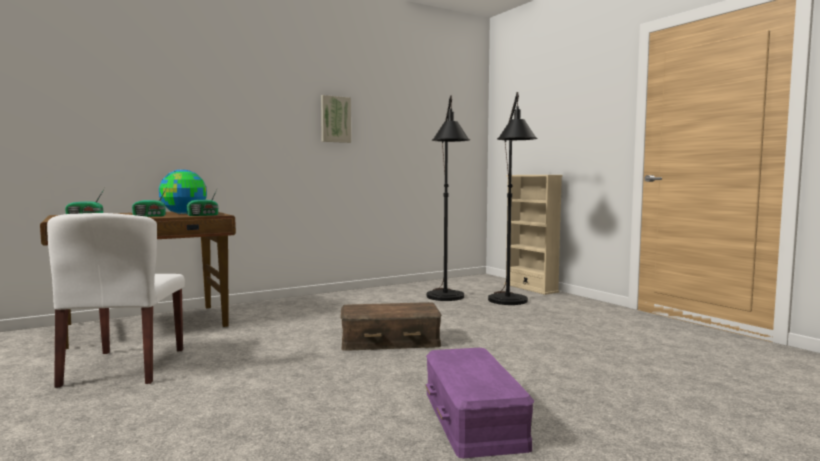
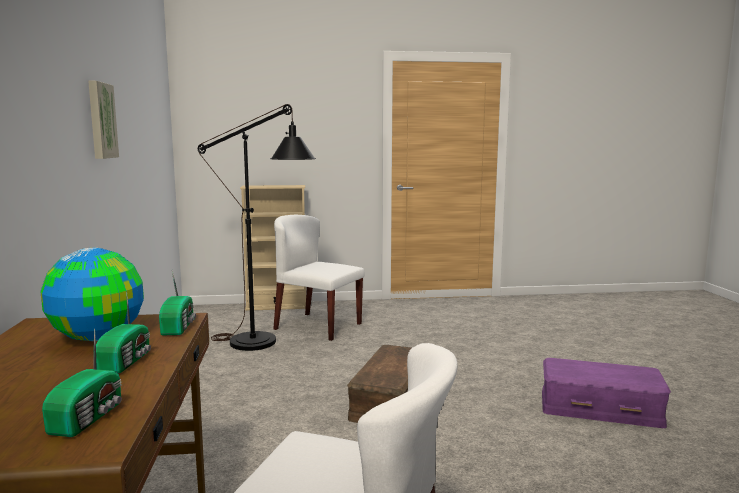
camera: 65 degrees left, 5 degrees up
black floor lamp [488,92,537,305] -> white chair [273,215,364,341]

